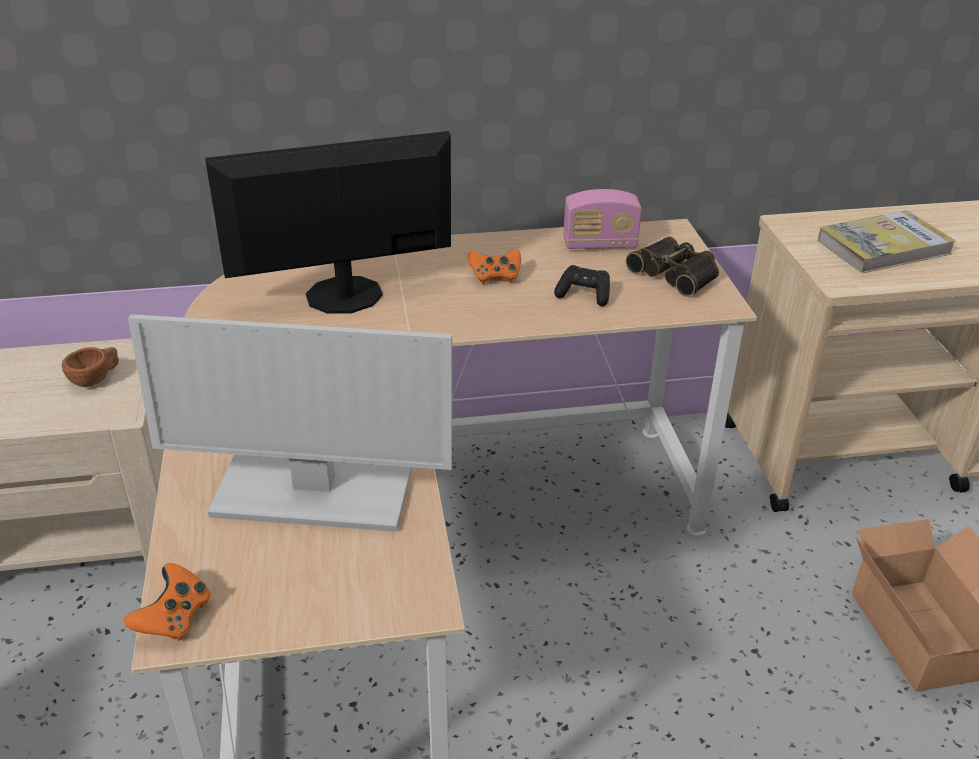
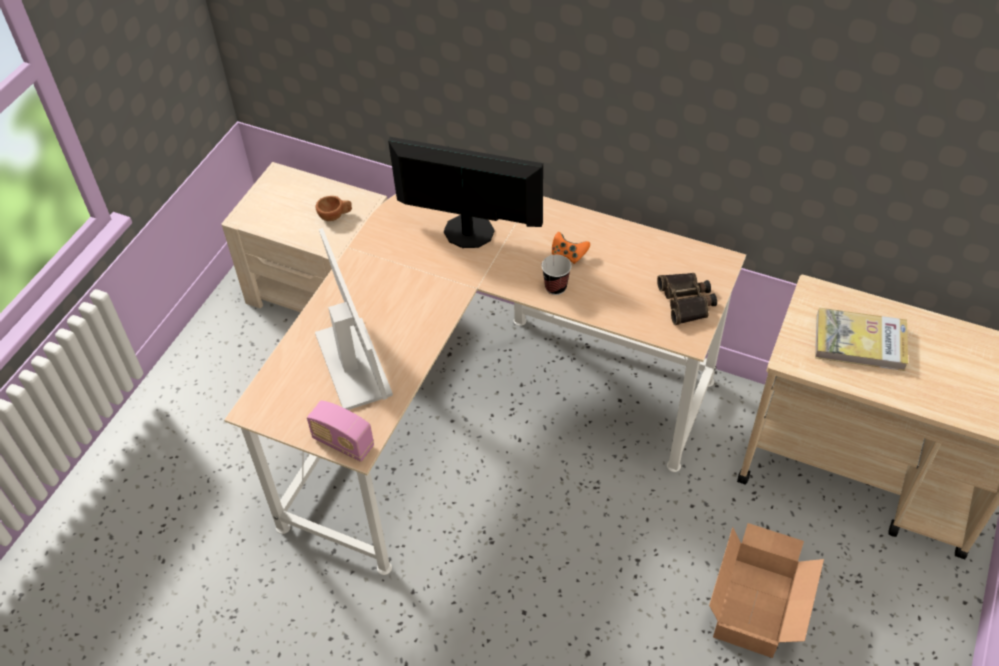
camera: 35 degrees right, 15 degrees up
orange game controller [124,563,210,641] -> none
monitor [128,314,452,532] -> monitor turned 150 degrees counterclockwise [315,228,393,410]
black game controller [554,265,610,306] -> none
radio [563,189,642,249] -> radio moved to [307,400,374,462]
none -> cup [542,255,572,295]

